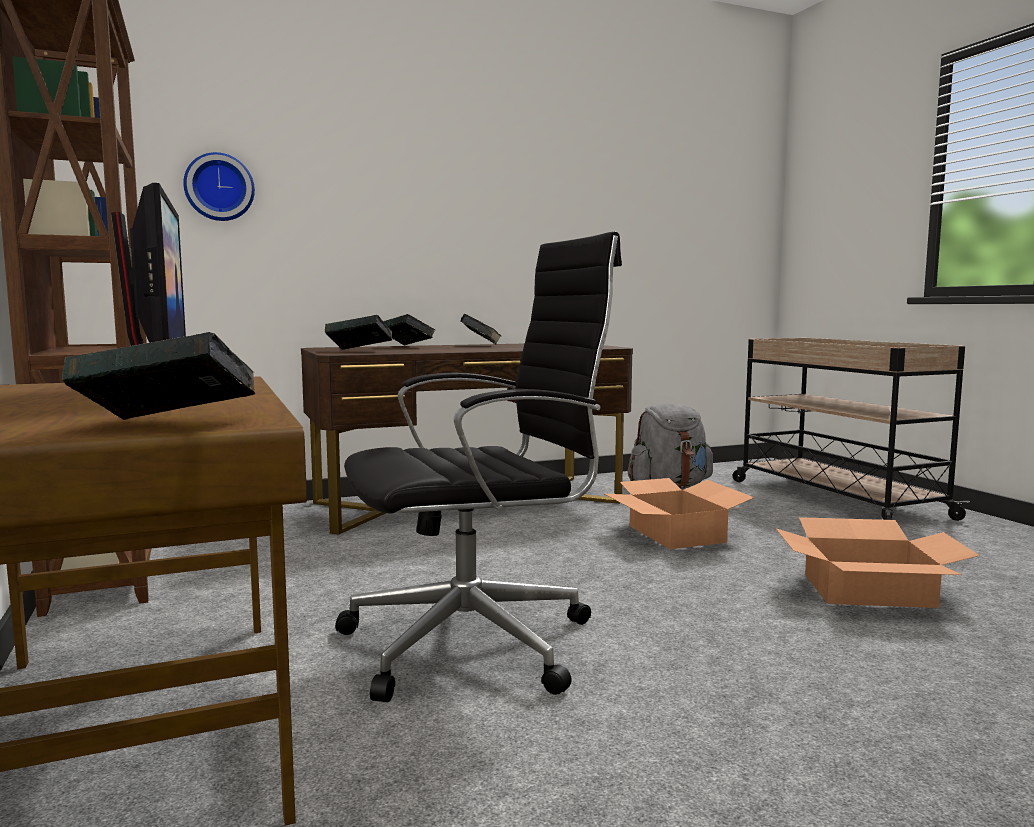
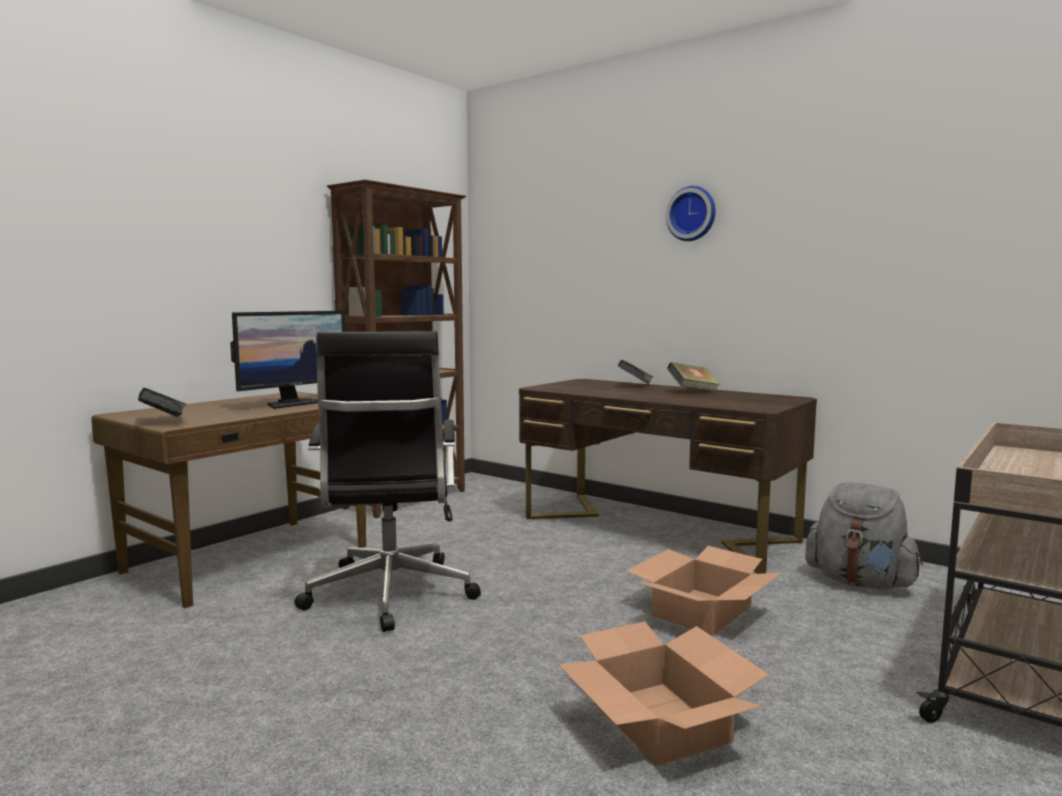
camera: 60 degrees right, 0 degrees up
wall clock [183,152,255,221] -> wall clock moved to [666,186,716,241]
book [325,315,392,350] -> none
black office chair [335,231,622,702] -> black office chair turned 45 degrees clockwise [294,331,481,632]

